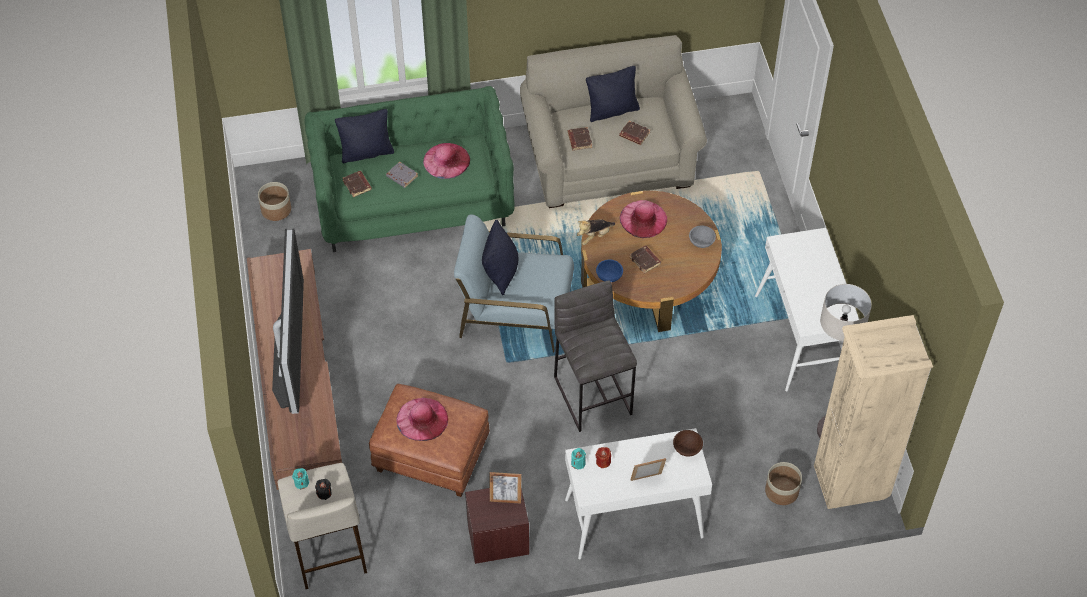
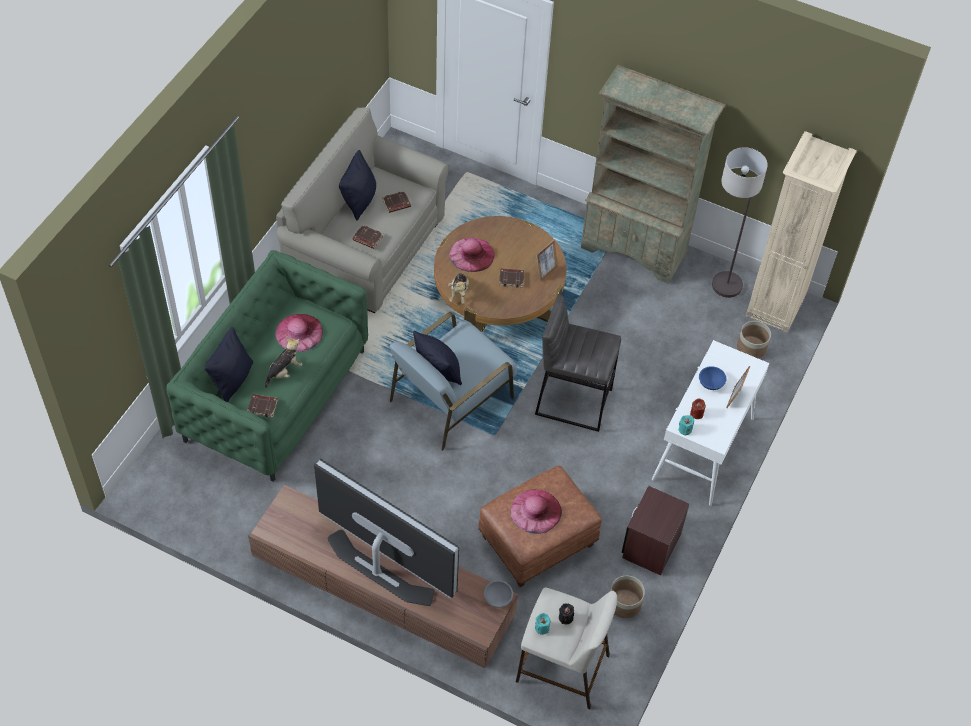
camera: 55 degrees left, 0 degrees up
planter [258,182,291,221] -> planter moved to [610,576,645,618]
grey book [386,161,418,188] -> plush toy [265,337,303,388]
picture frame [489,472,521,504] -> picture frame moved to [536,240,558,282]
blue bowl [596,259,623,282] -> blue bowl moved to [699,366,726,390]
brown bowl [673,430,703,457] -> none
grey bowl [689,225,716,248] -> grey bowl moved to [484,580,513,608]
white console table [755,228,859,392] -> green bookcase [581,65,726,284]

